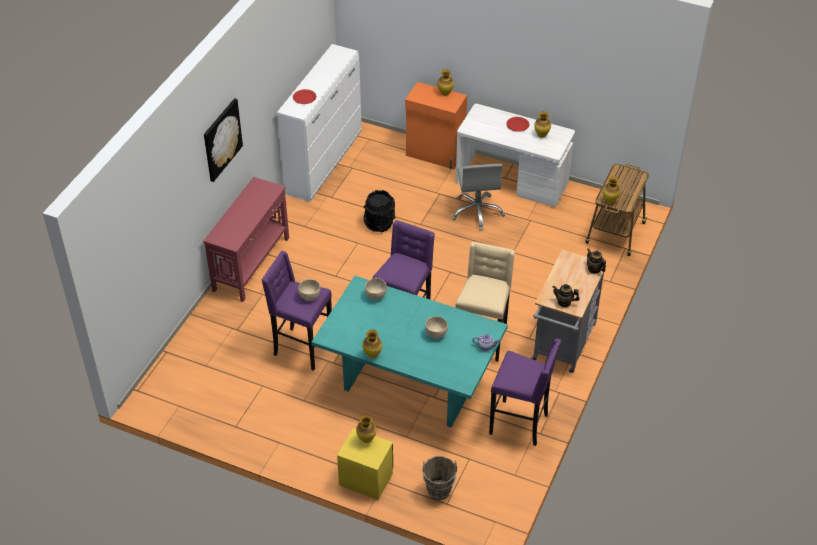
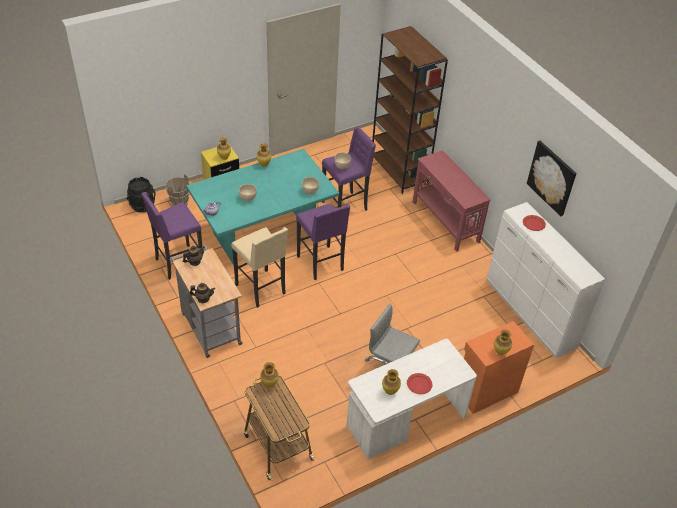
camera: 125 degrees right, 0 degrees up
picture [204,98,243,182] -> picture moved to [527,141,576,216]
black bucket [364,190,396,232] -> black bucket moved to [127,177,155,213]
none -> brown bookcase [372,26,448,194]

